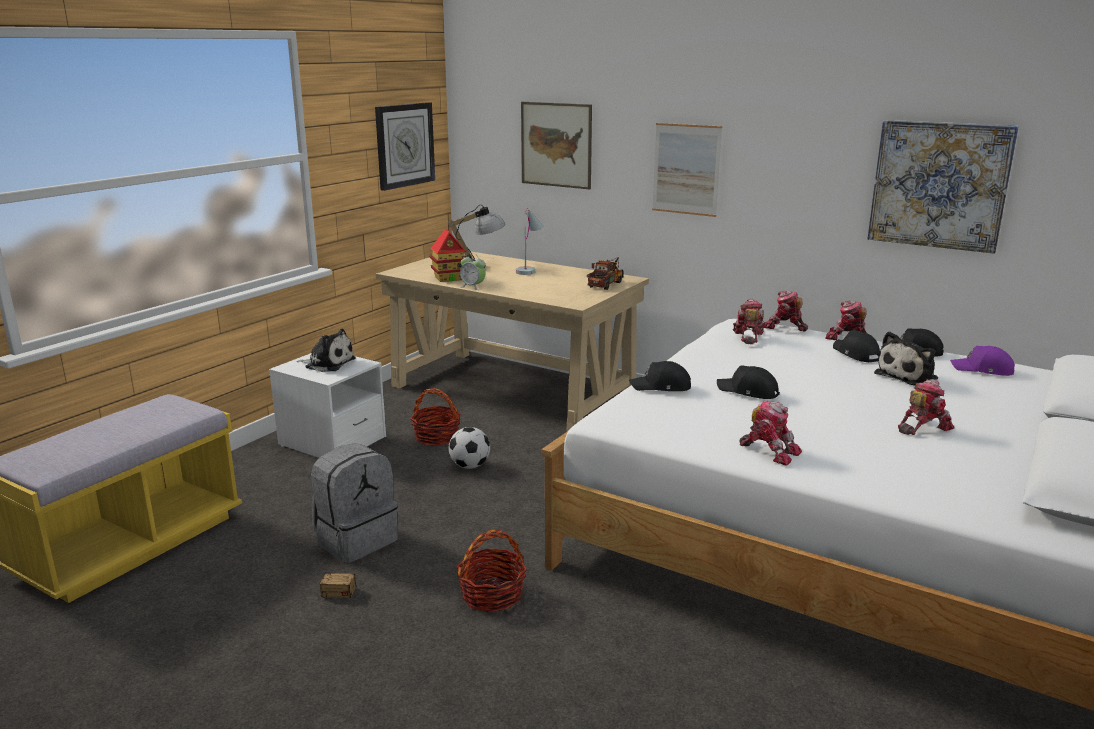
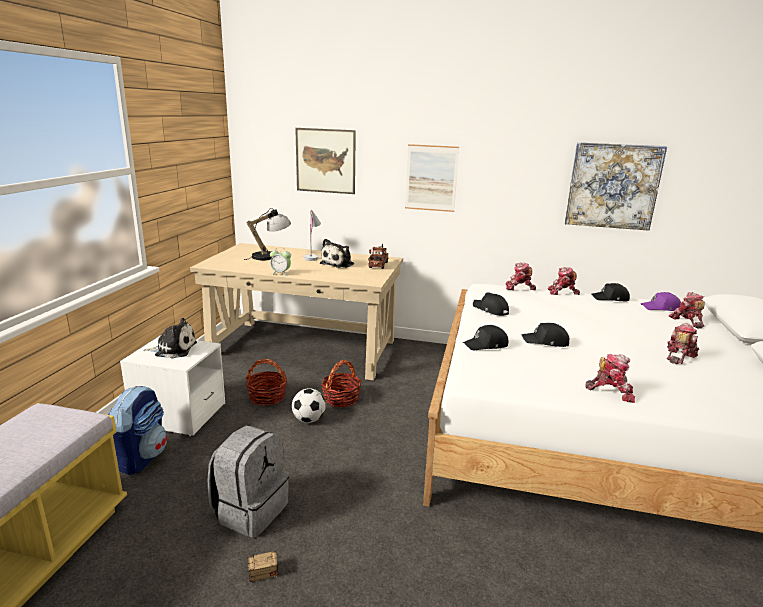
camera: 20 degrees left, 0 degrees up
wall clock [375,102,435,191] -> none
toy house [429,229,466,282] -> none
basket [457,529,527,612] -> basket moved to [321,360,361,407]
toy robot [733,298,765,344] -> toy robot moved to [669,292,705,328]
black cap [833,330,880,362] -> black cap moved to [473,292,509,316]
plush toy [874,332,938,385] -> plush toy moved to [320,239,354,268]
none -> backpack [108,386,167,475]

